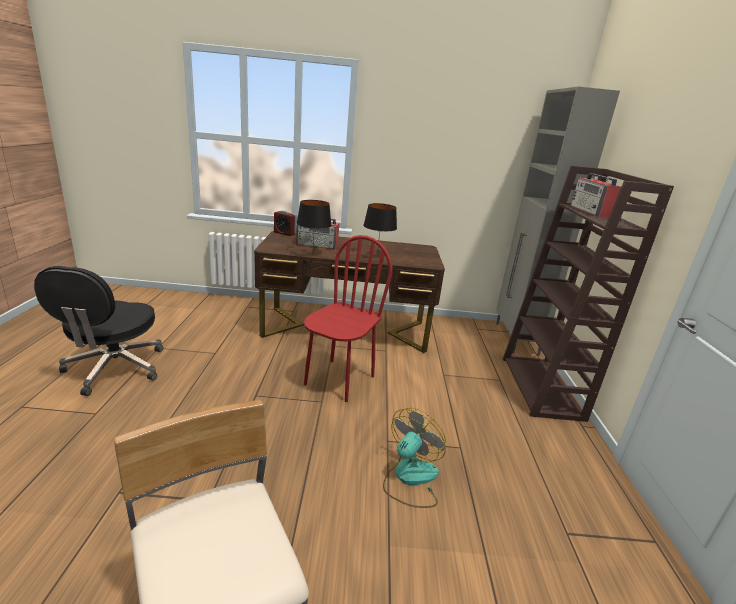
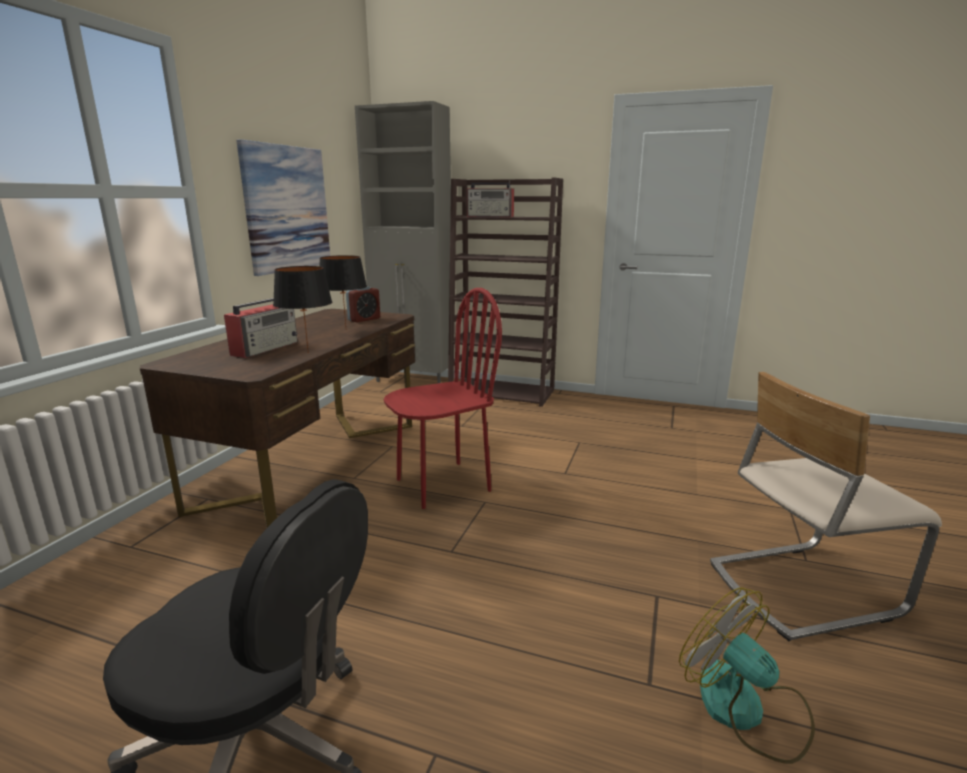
camera: 70 degrees left, 5 degrees down
alarm clock [274,210,297,236] -> alarm clock moved to [346,286,380,322]
red chair [304,235,393,402] -> red chair turned 105 degrees clockwise [384,288,502,509]
fan [383,408,446,508] -> fan moved to [679,588,815,764]
none -> picture [236,139,330,276]

